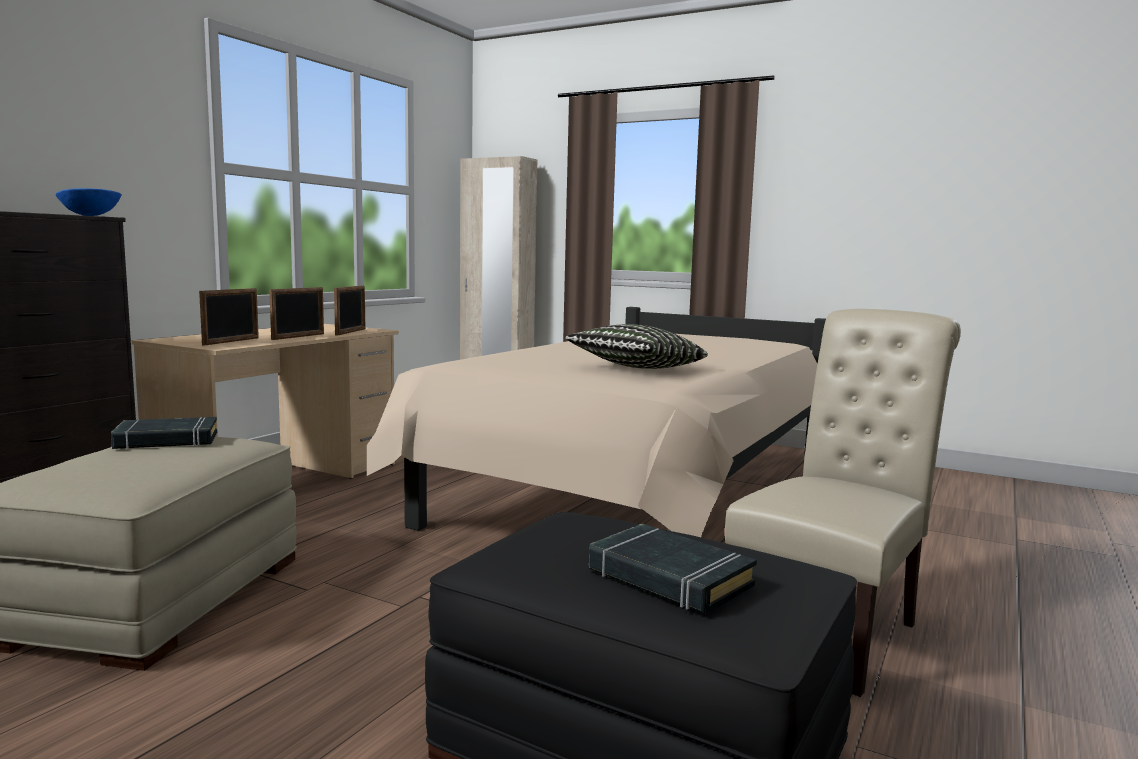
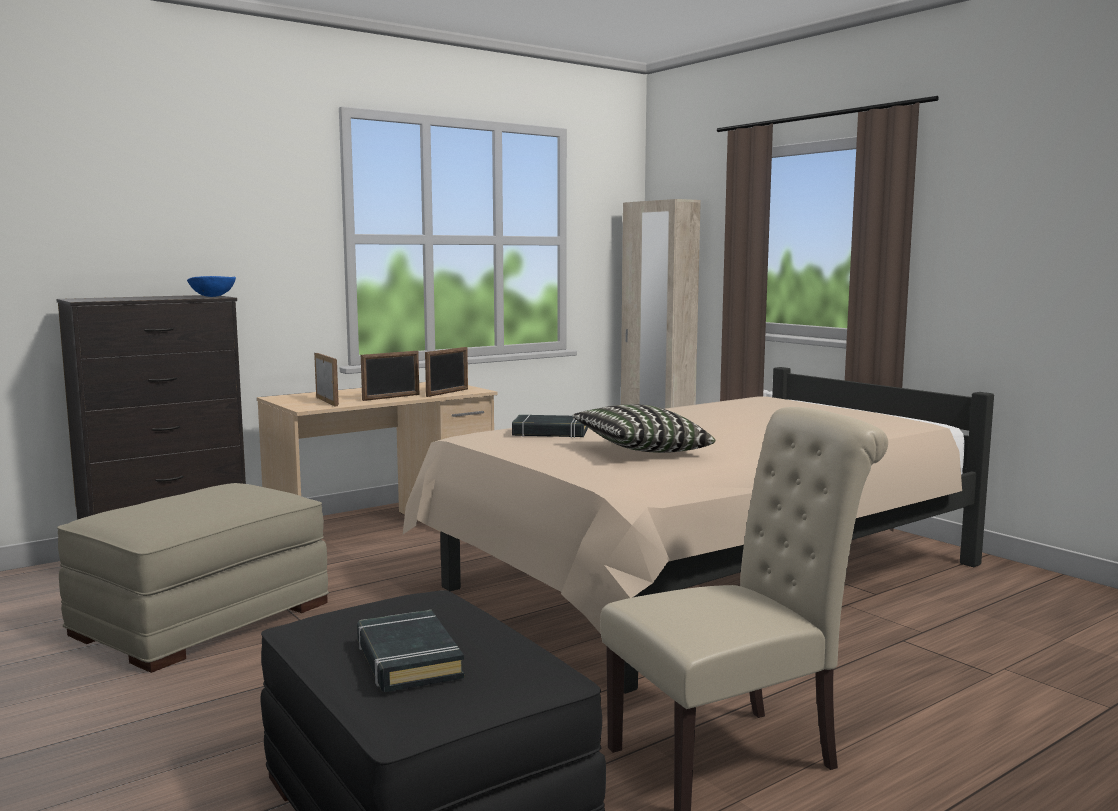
camera: 25 degrees right, 0 degrees up
black book [111,417,217,449] -> black book moved to [512,415,588,438]
picture frame [199,288,259,346] -> picture frame turned 75 degrees counterclockwise [314,353,339,406]

